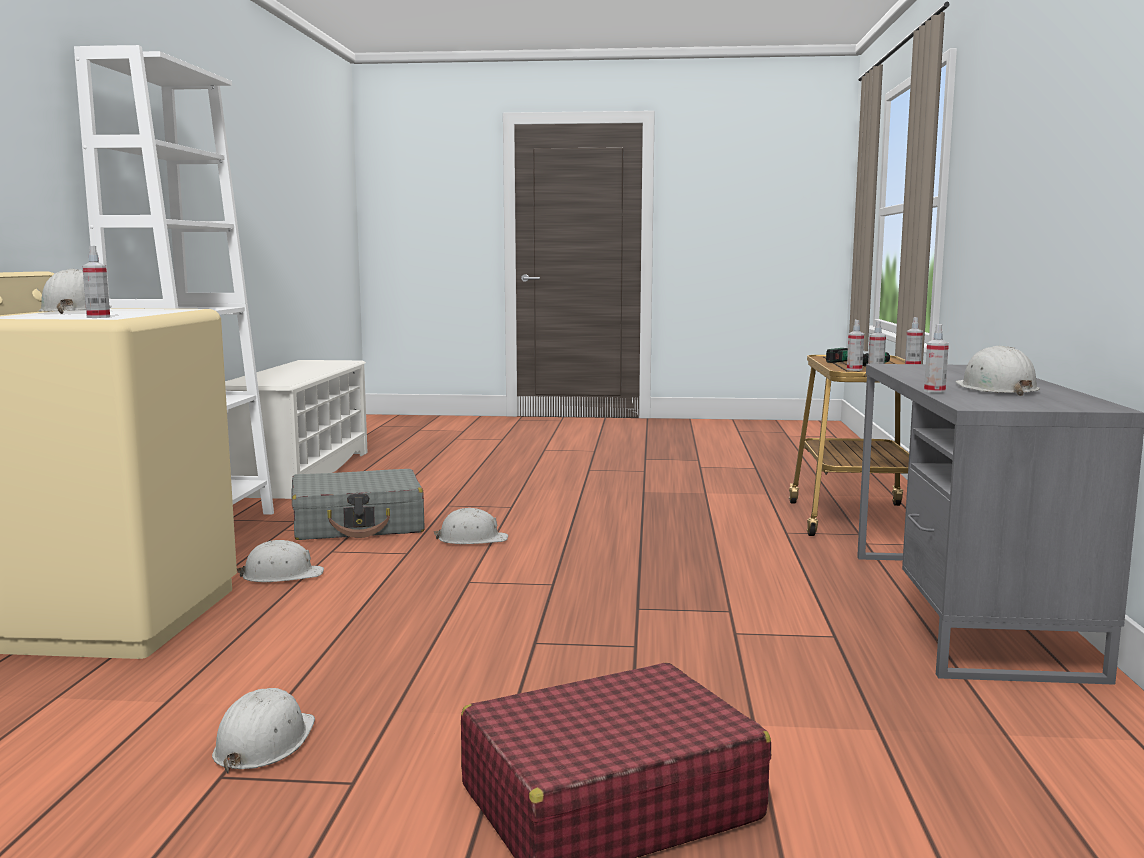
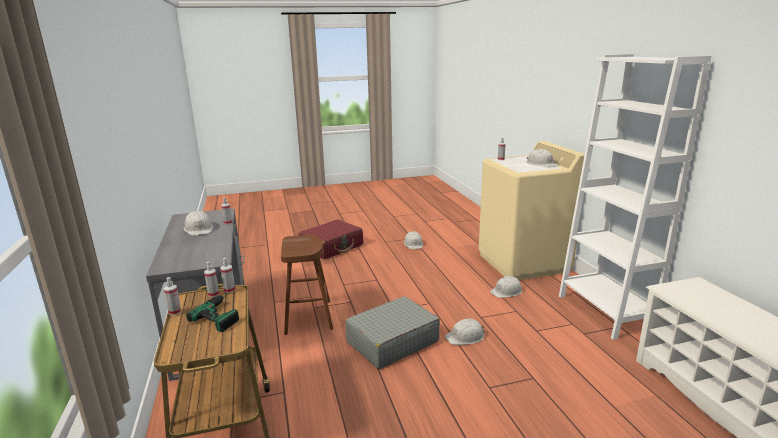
camera: 160 degrees right, 10 degrees up
grey suitcase [291,469,424,540] -> grey suitcase moved to [346,296,440,369]
none -> brown stool [281,235,333,335]

